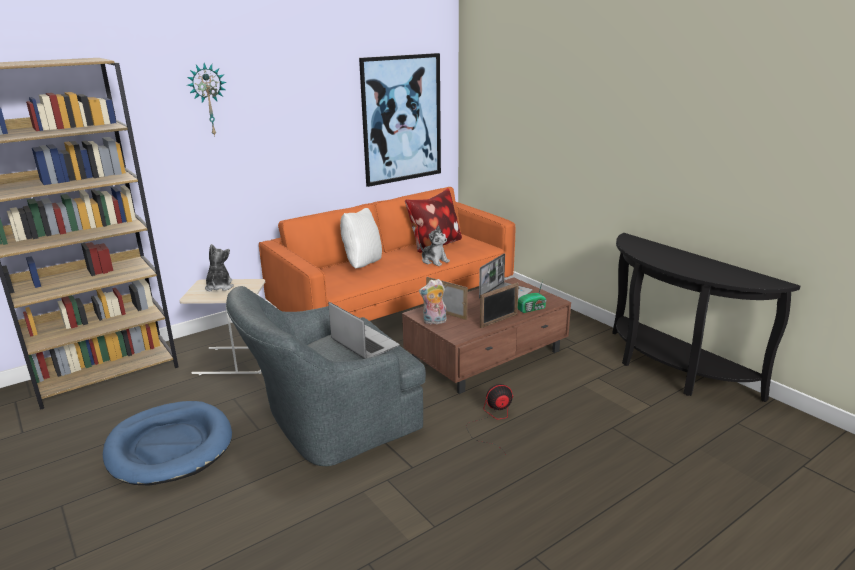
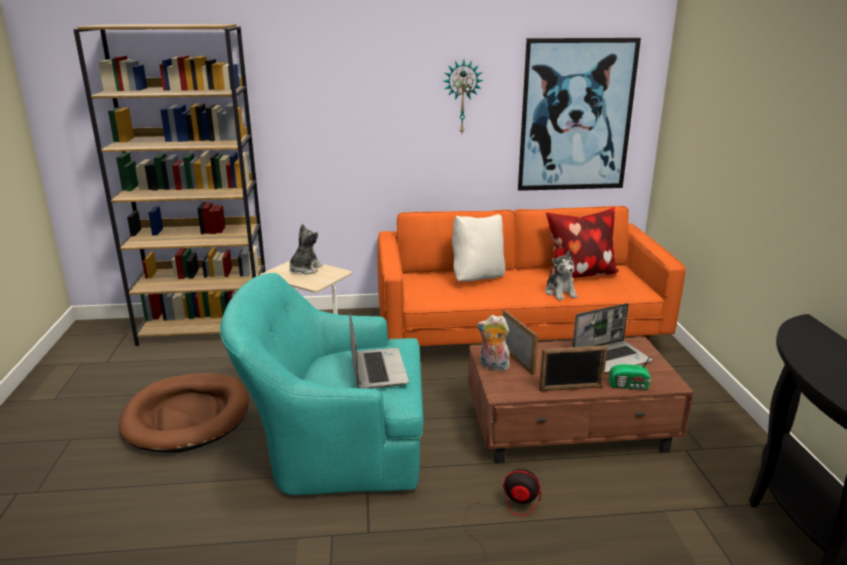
camera: 30 degrees right, 0 degrees up
blue dog bed [103,401,232,486] -> brown dog bed [119,373,249,453]
wall clock [187,63,227,137] -> wall clock moved to [444,60,484,133]
grey armchair [226,286,426,466] -> turquoise armchair [220,273,424,495]

